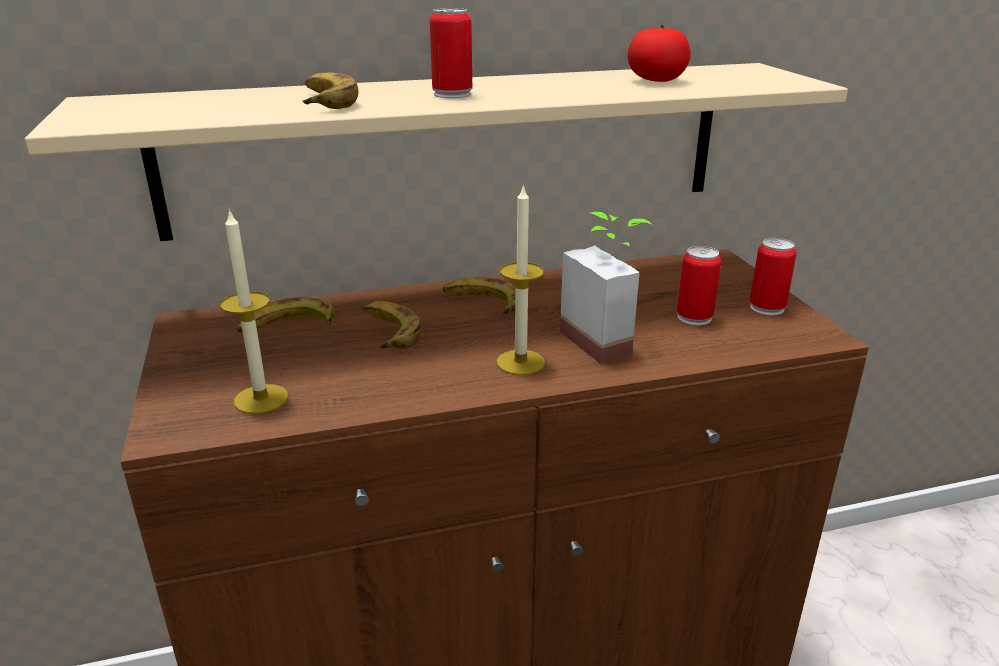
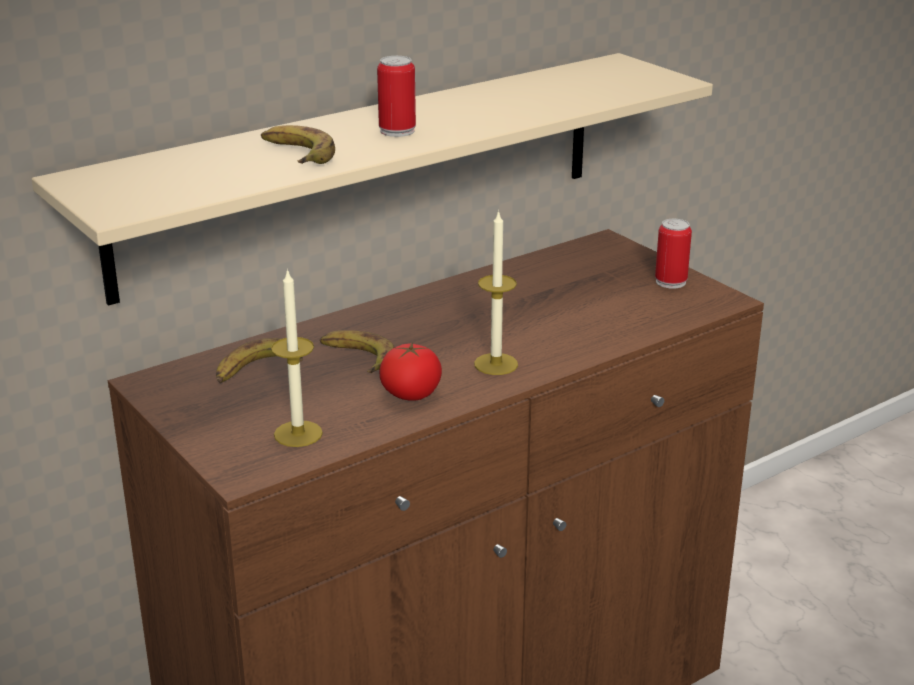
camera: 20 degrees left, 0 degrees up
banana [443,277,515,315] -> none
potted plant [560,212,651,364] -> none
tomato [628,25,691,82] -> tomato moved to [379,343,442,401]
can [677,246,721,325] -> none

